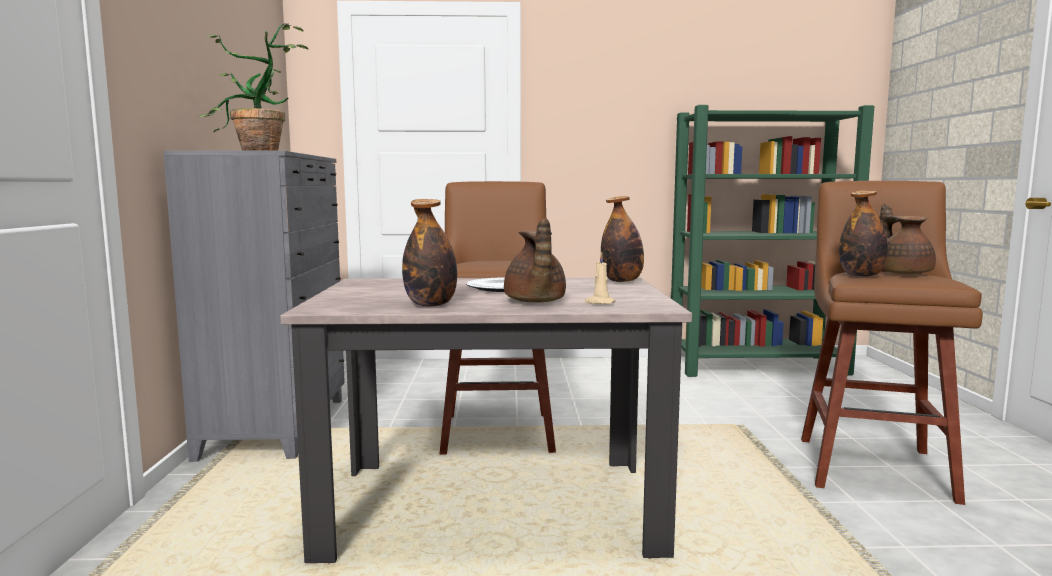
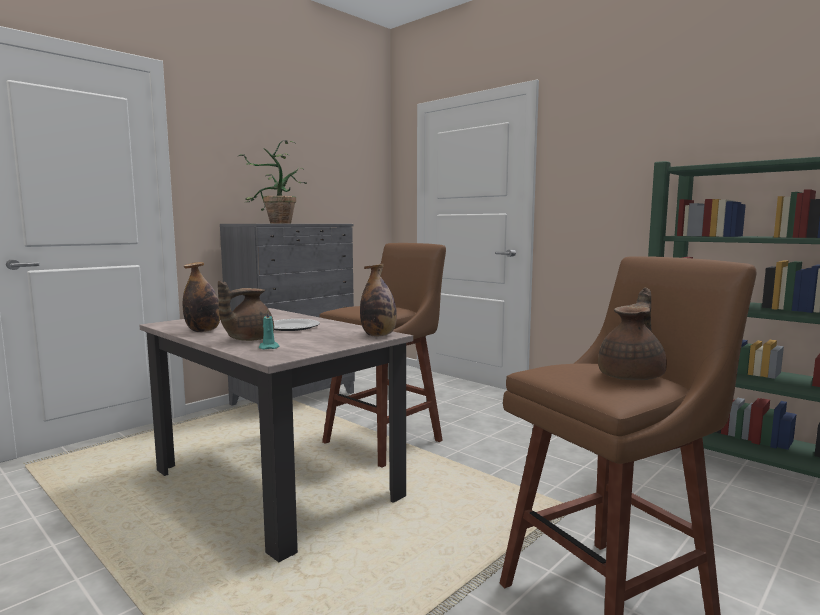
camera: 45 degrees right, 0 degrees up
beige candle [585,252,616,304] -> turquoise candle [259,309,279,349]
bottle [839,190,888,277] -> none

